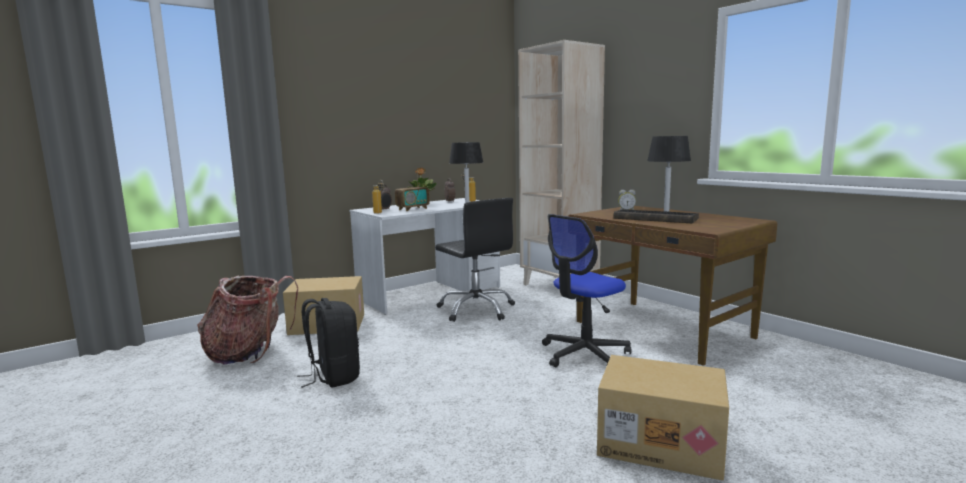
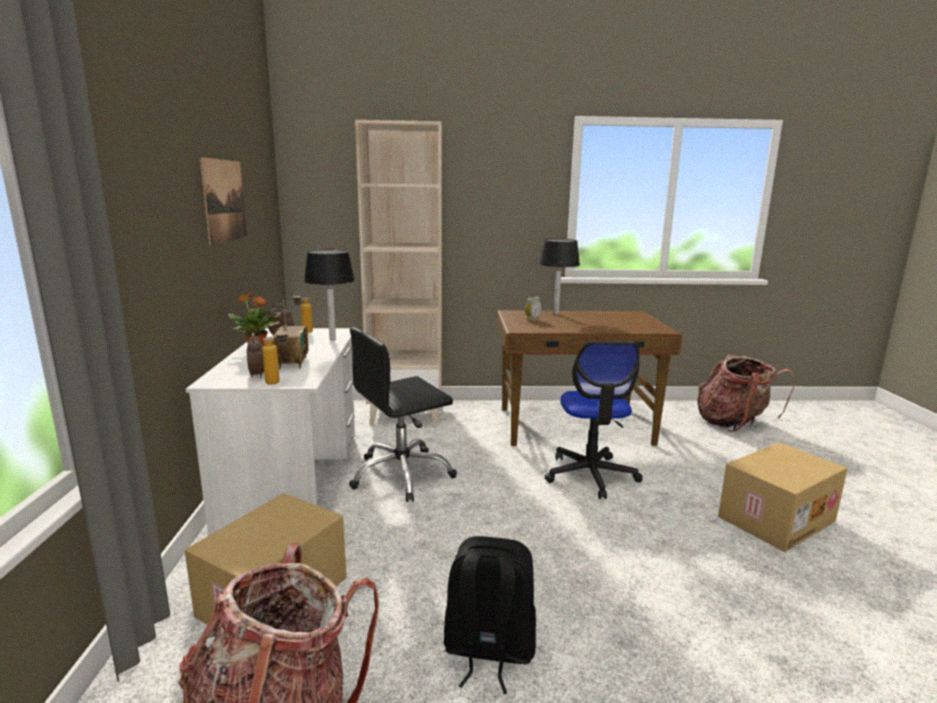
camera: 55 degrees left, 5 degrees up
black office chair [435,198,515,322] -> black office chair turned 150 degrees clockwise [349,327,457,502]
keyboard [613,209,699,223] -> none
none -> picture [199,157,247,245]
none -> backpack [697,355,796,432]

